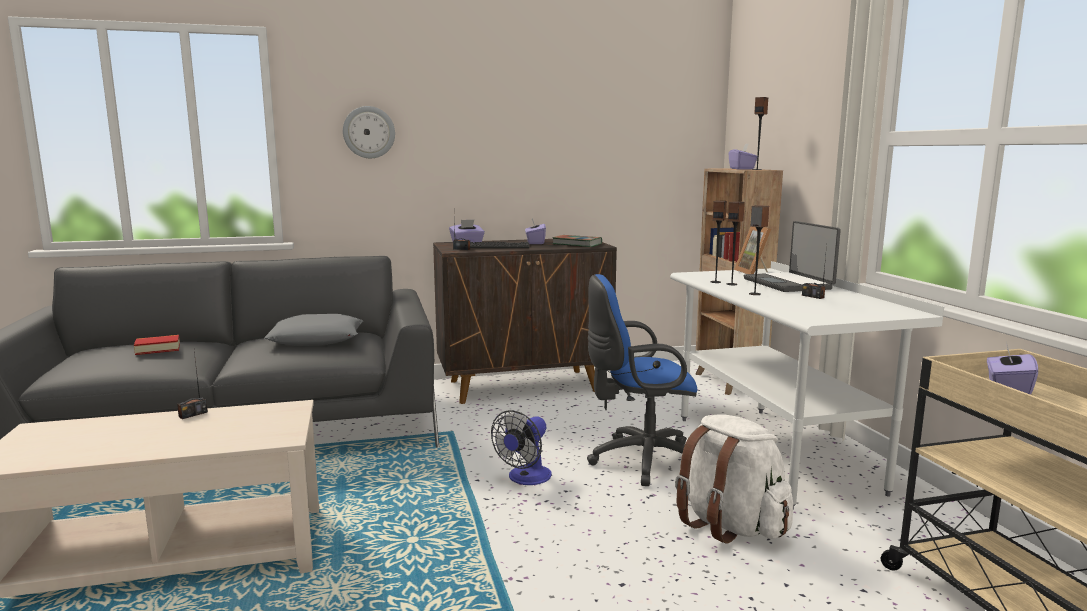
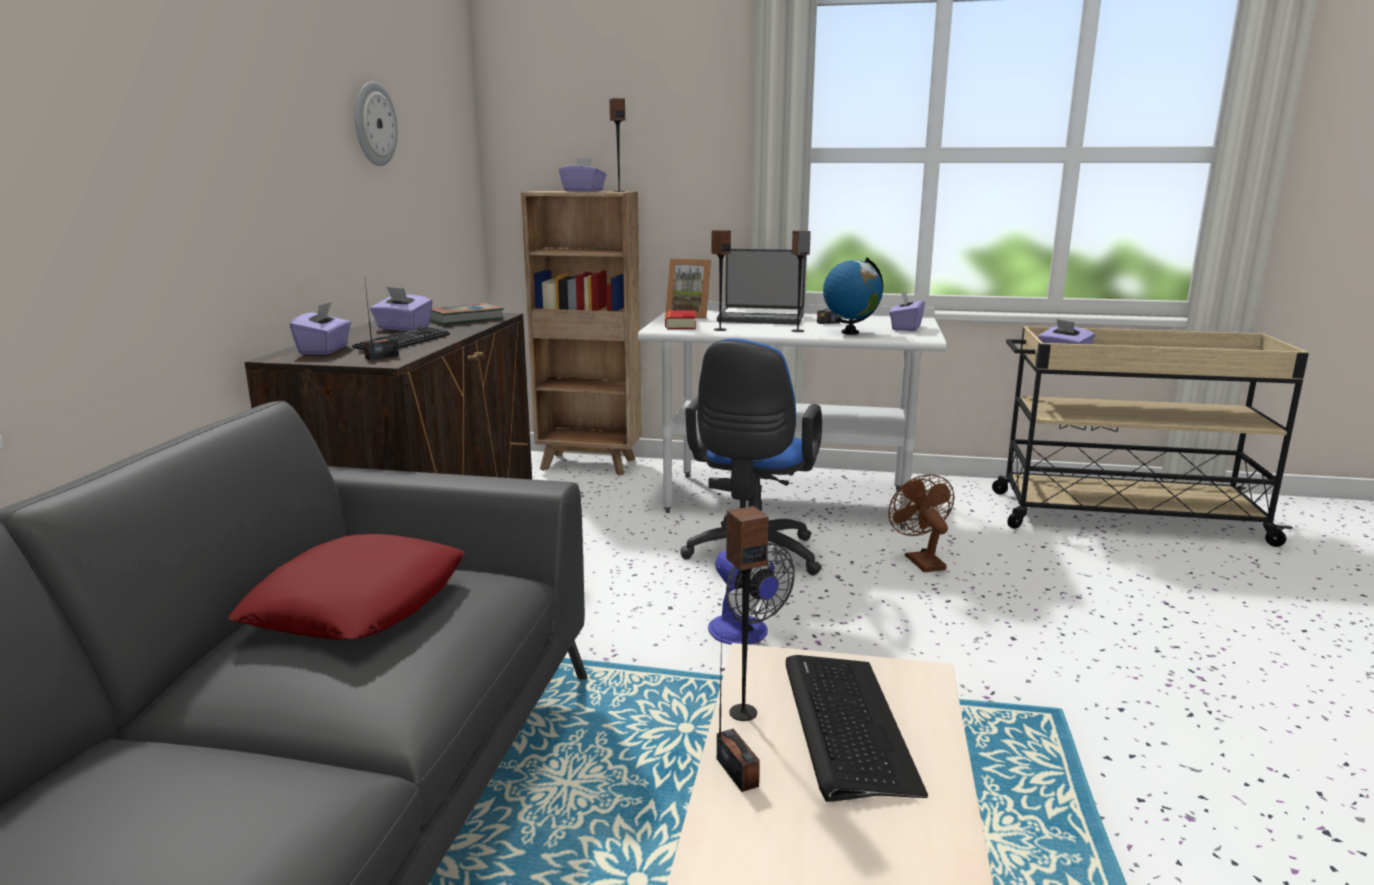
camera: 65 degrees left, 5 degrees up
book [134,335,180,355] -> book moved to [665,310,696,329]
grey pillow [264,314,363,346] -> red pillow [228,534,465,640]
wall clock [343,106,395,158] -> wall clock moved to [355,82,398,166]
white backpack [675,414,793,544] -> brown fan [888,474,955,572]
speaker [727,201,745,285] -> speaker moved to [726,506,769,721]
none -> keyboard [786,655,928,802]
none -> globe [823,257,883,335]
none -> purple tissue box [889,291,925,331]

